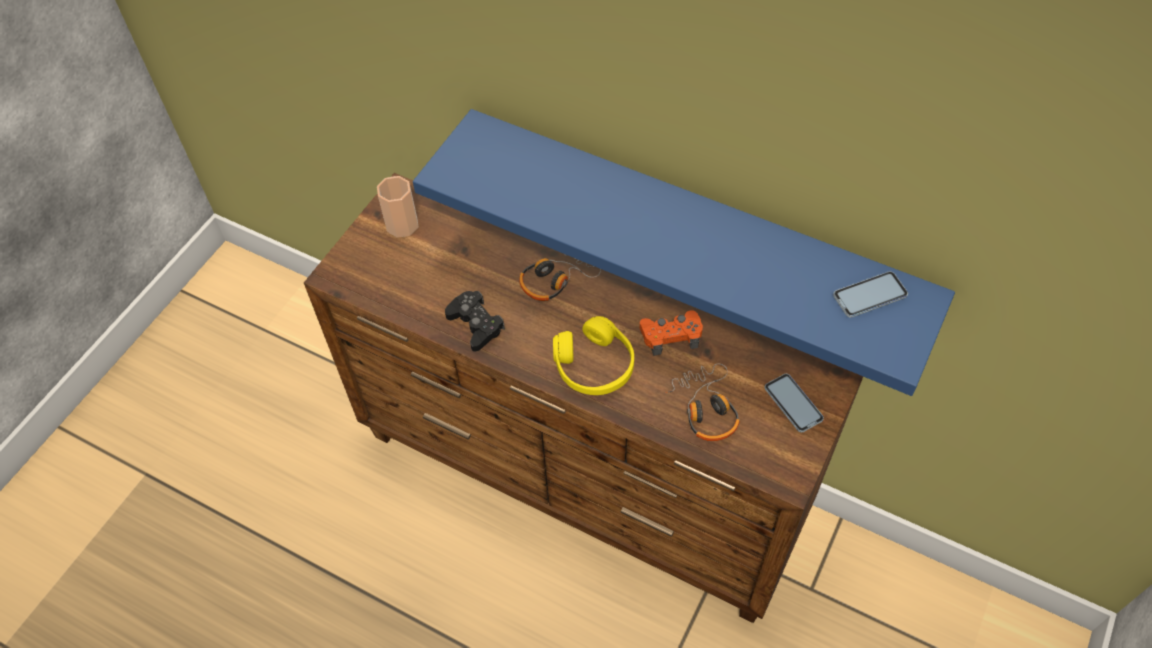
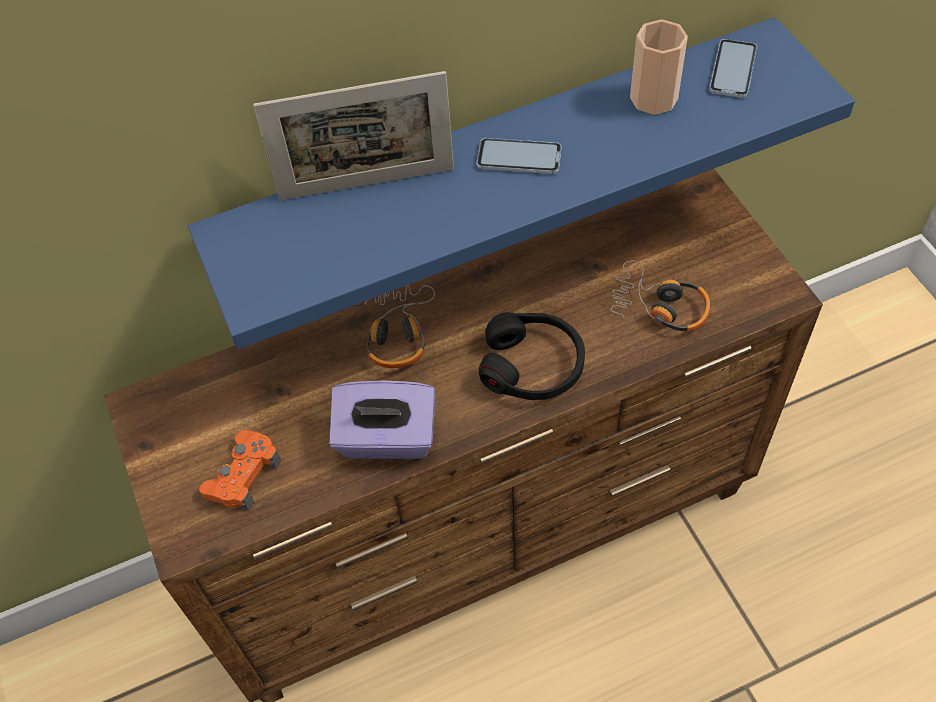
camera: 50 degrees left, 0 degrees up
cup [377,176,418,238] -> cup moved to [630,19,688,115]
black game controller [445,291,505,352] -> purple tissue box [329,381,436,459]
yellow headphones [553,316,634,395] -> black headphones [479,312,585,400]
orange game controller [640,310,703,356] -> orange game controller moved to [199,430,281,511]
phone [764,374,824,432] -> phone moved to [477,138,562,174]
none -> picture frame [253,71,454,200]

